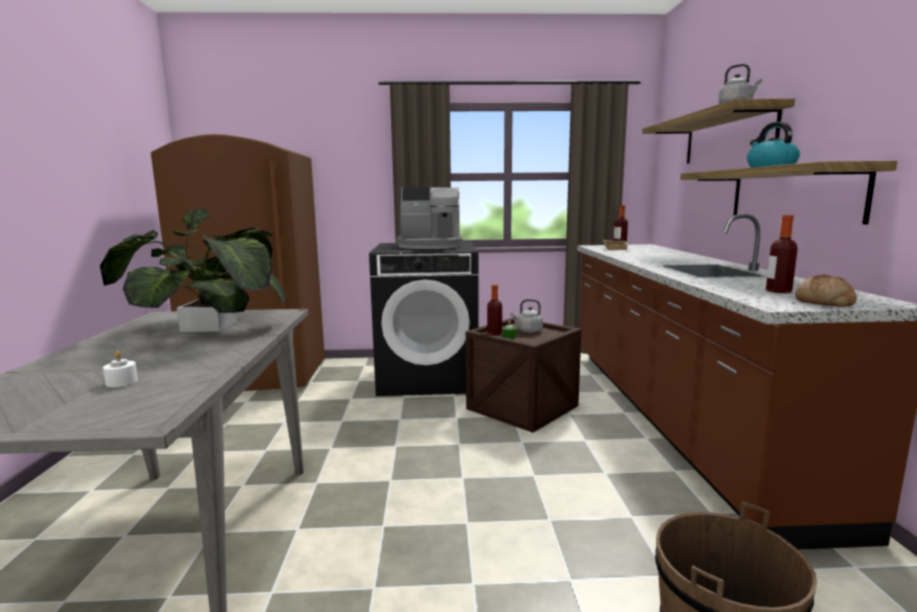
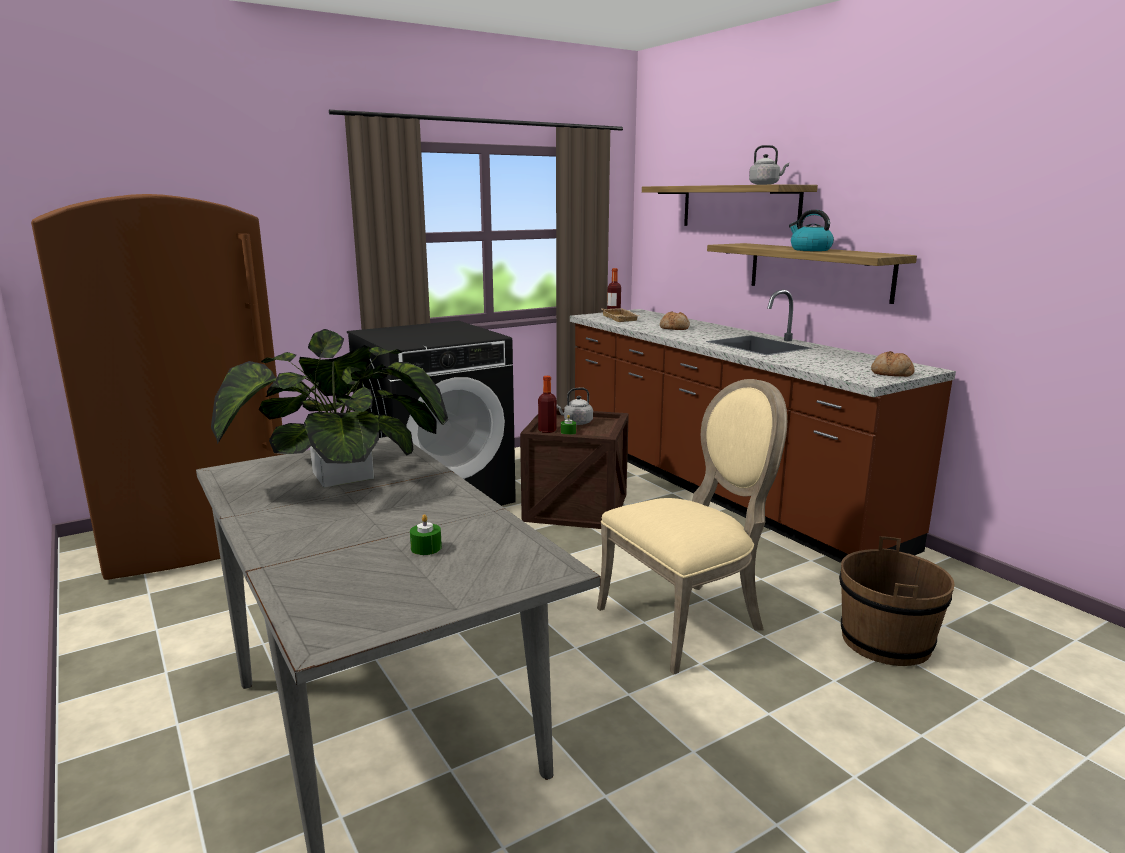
camera: 30 degrees left, 5 degrees up
white candle [103,351,138,387] -> green candle [410,514,442,555]
coffee machine [396,187,462,249] -> none
bottle [766,215,798,293] -> none
none -> beige chair [597,379,787,675]
none -> bread [660,311,690,330]

